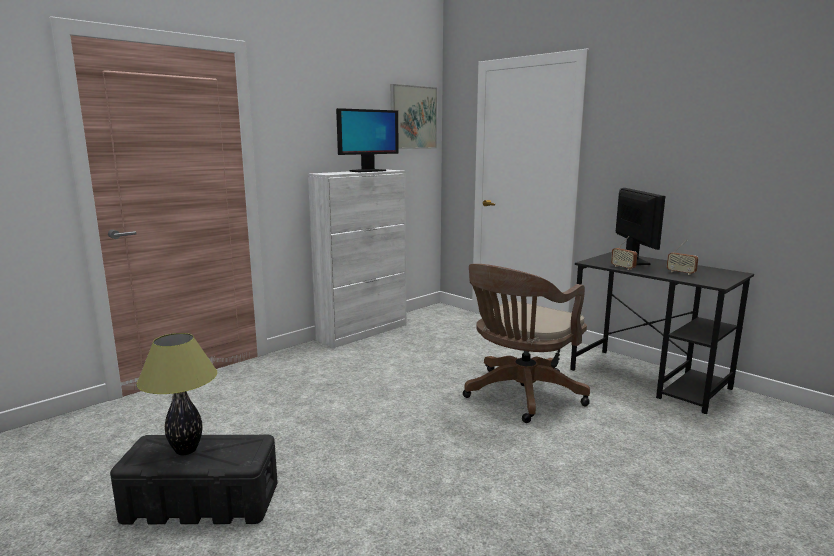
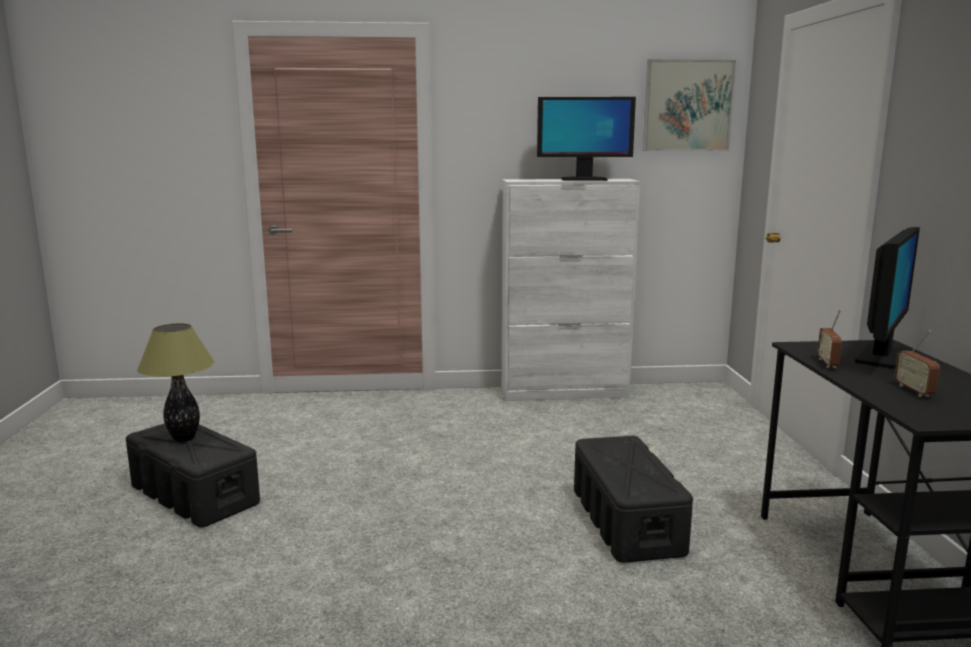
camera: 40 degrees right, 0 degrees up
brown office chair [463,264,590,423] -> black storage box [574,436,693,563]

